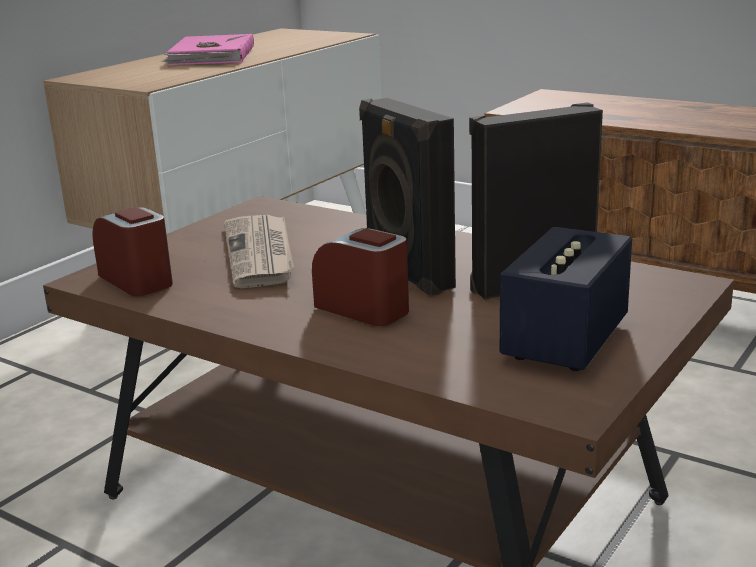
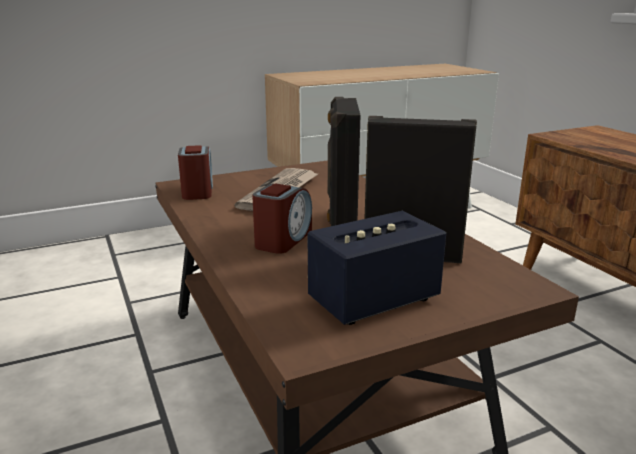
camera: 30 degrees right, 0 degrees up
pink book [161,34,254,65] -> none
alarm clock [312,228,409,326] -> alarm clock turned 45 degrees clockwise [252,183,312,254]

